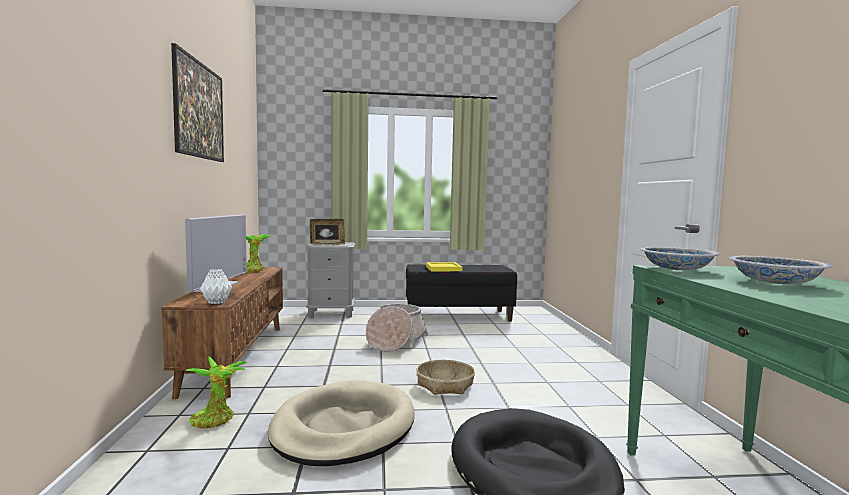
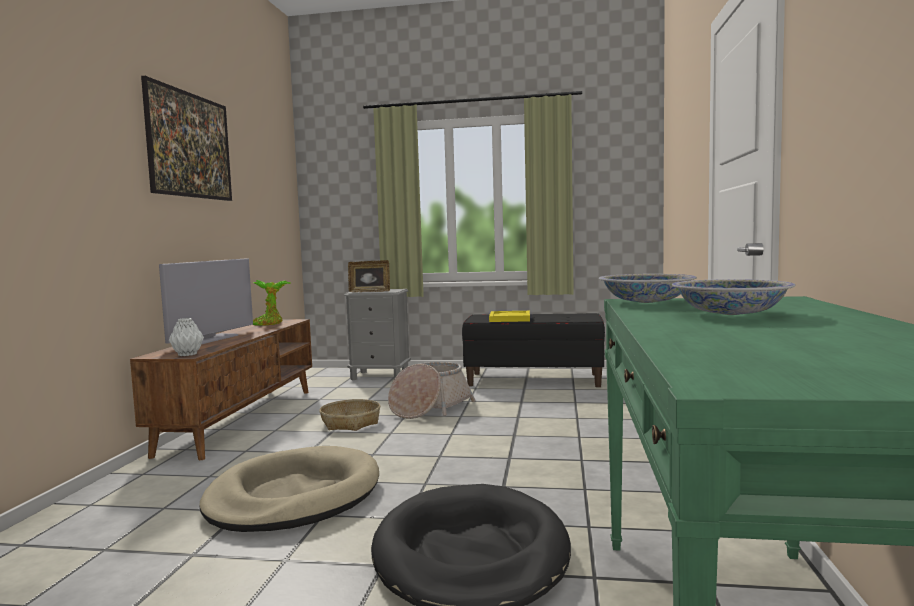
camera: 15 degrees right, 0 degrees up
potted plant [186,356,248,428] -> none
basket [417,360,475,395] -> basket moved to [319,399,380,431]

